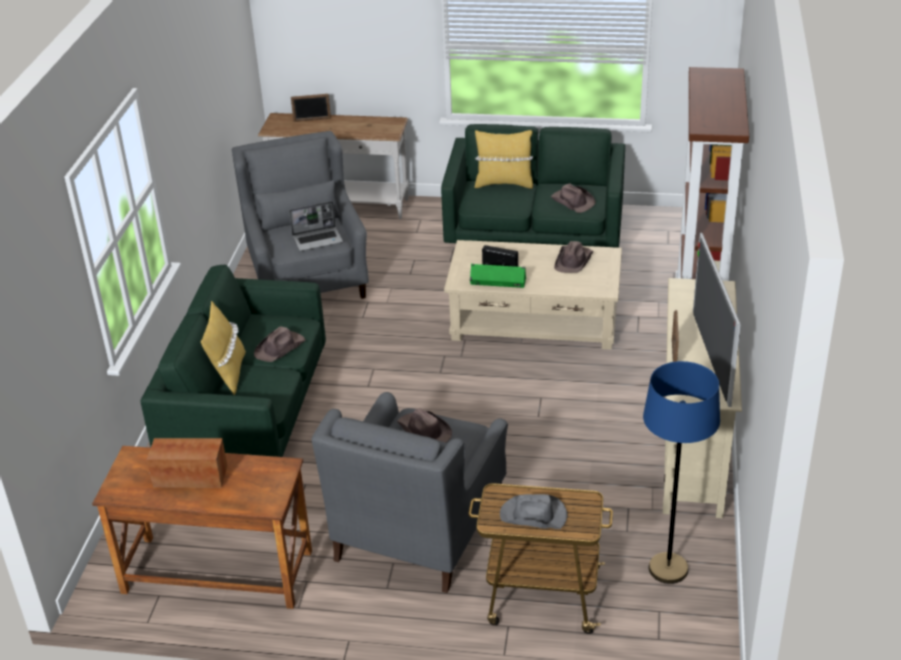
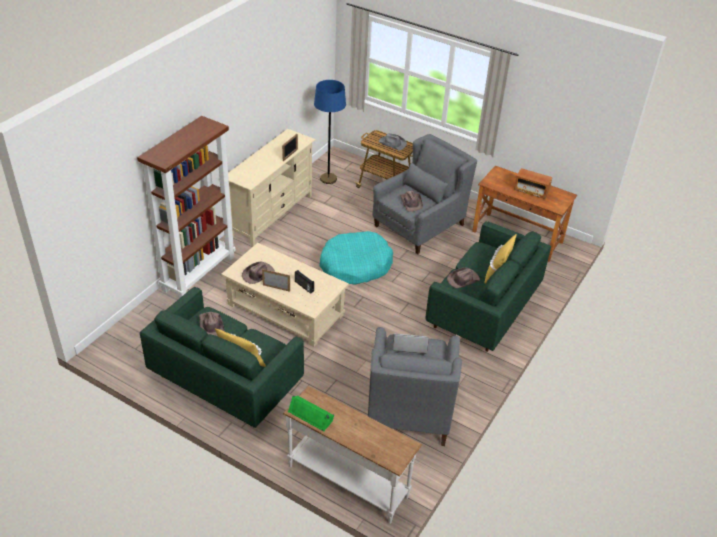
camera: 160 degrees left, 5 degrees up
picture frame [291,94,331,122] -> picture frame moved to [262,269,290,292]
green speaker [470,264,526,288] -> green speaker moved to [288,396,334,432]
television [693,233,741,407] -> none
none -> turquoise dog bed [319,231,393,285]

